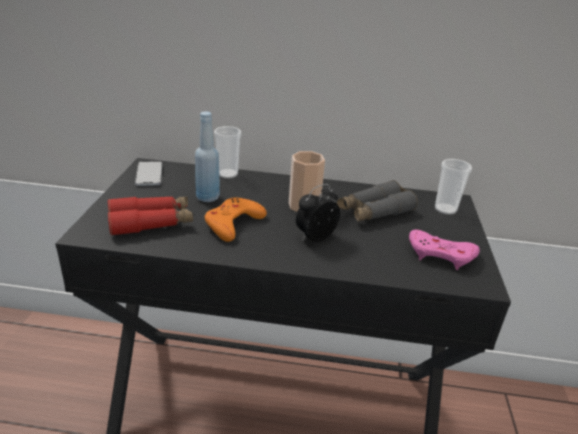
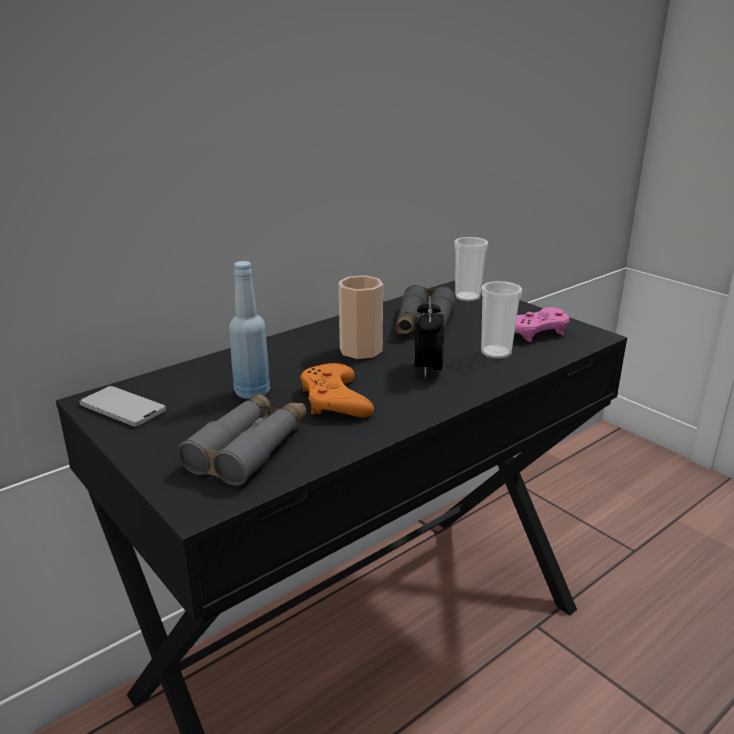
camera: 45 degrees left, 5 degrees down
red binoculars [108,196,193,236] -> grey binoculars [178,393,307,486]
cup [214,126,241,179] -> cup moved to [481,281,522,359]

